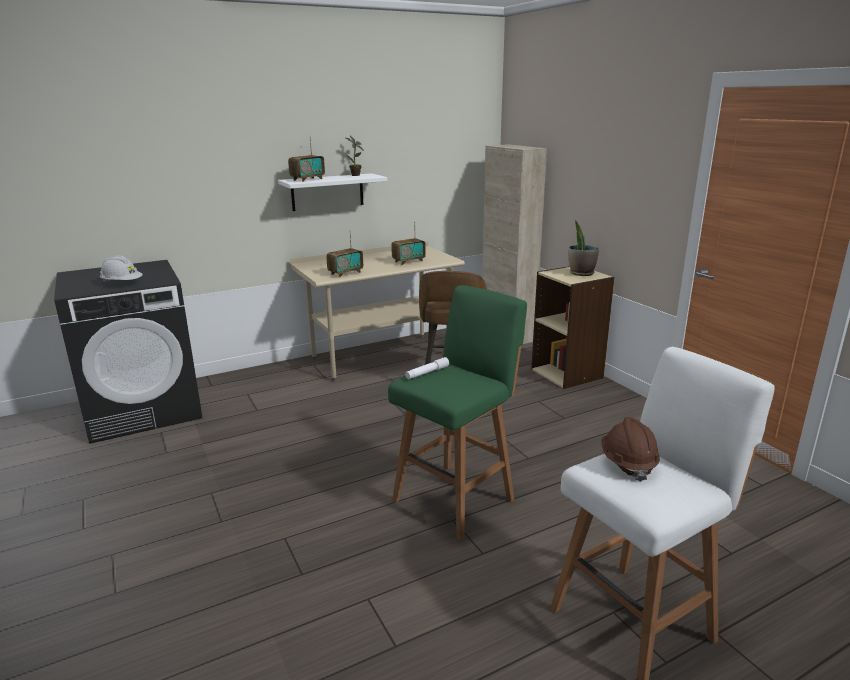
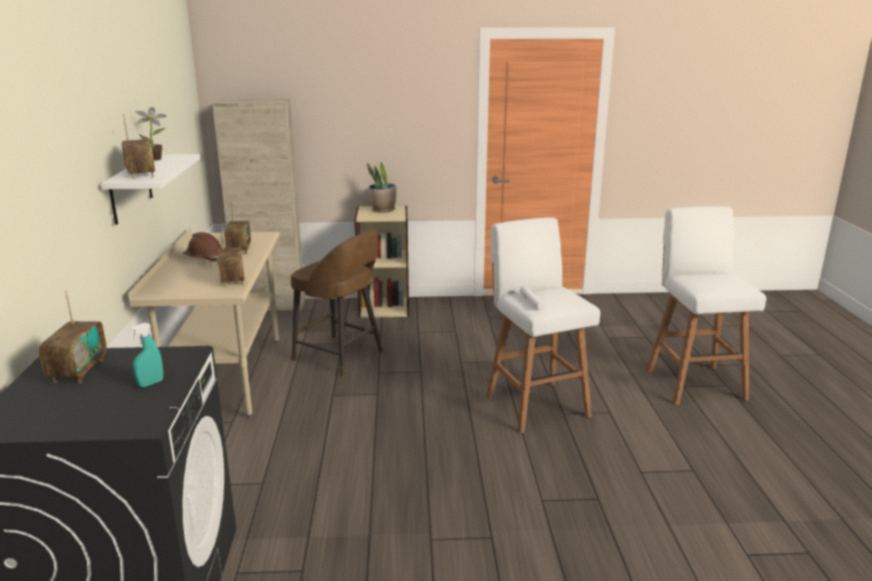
camera: 65 degrees left, 0 degrees up
white hard hat [100,255,143,283] -> turquoise spray bottle [129,323,163,388]
green stool [388,285,527,541] -> white stool [486,217,600,434]
brown hard hat [601,417,660,482] -> brown hard hat moved to [183,232,222,262]
none -> radio [39,291,107,383]

